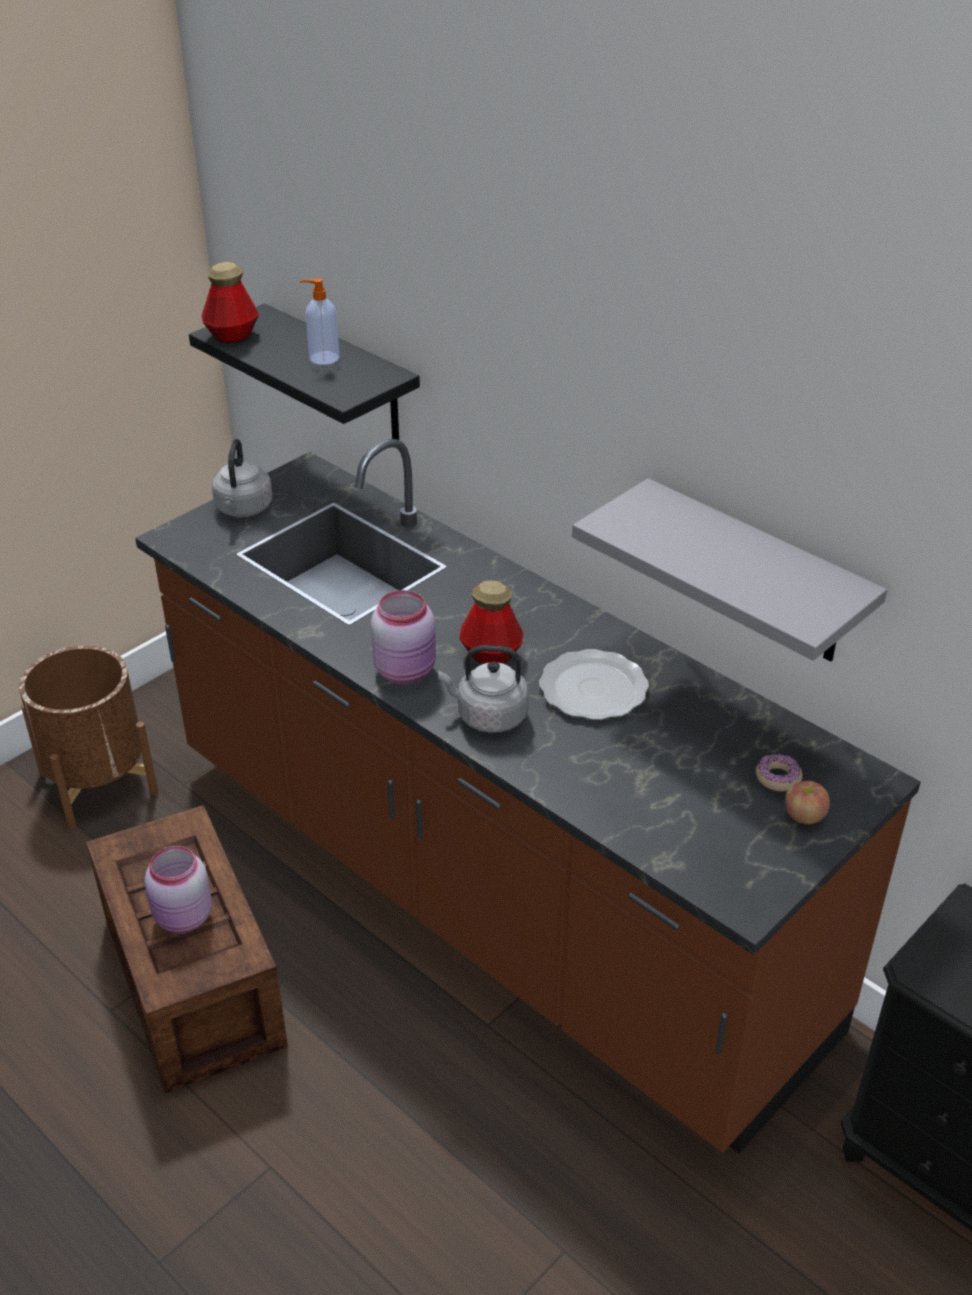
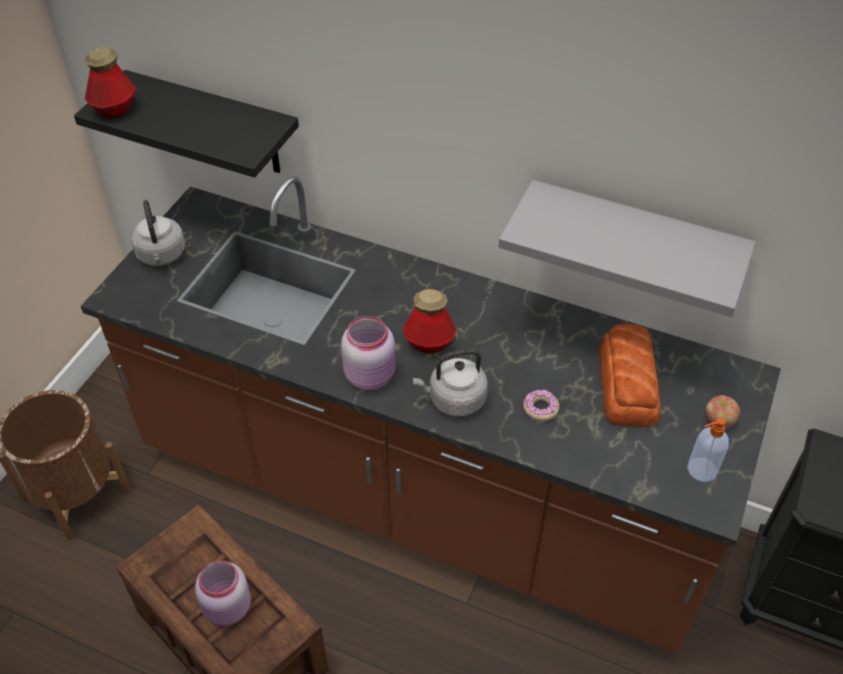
camera: 20 degrees left, 10 degrees up
soap dispenser [300,278,340,365] -> soap dispenser moved to [687,417,729,482]
plate [539,649,649,720] -> none
donut [756,754,803,792] -> donut moved to [523,389,559,421]
none -> bread [599,324,661,427]

